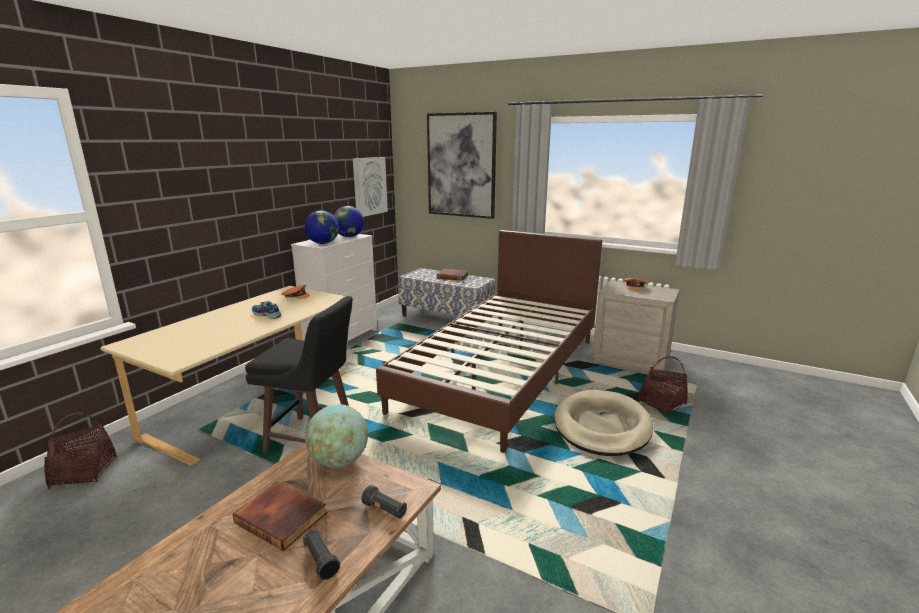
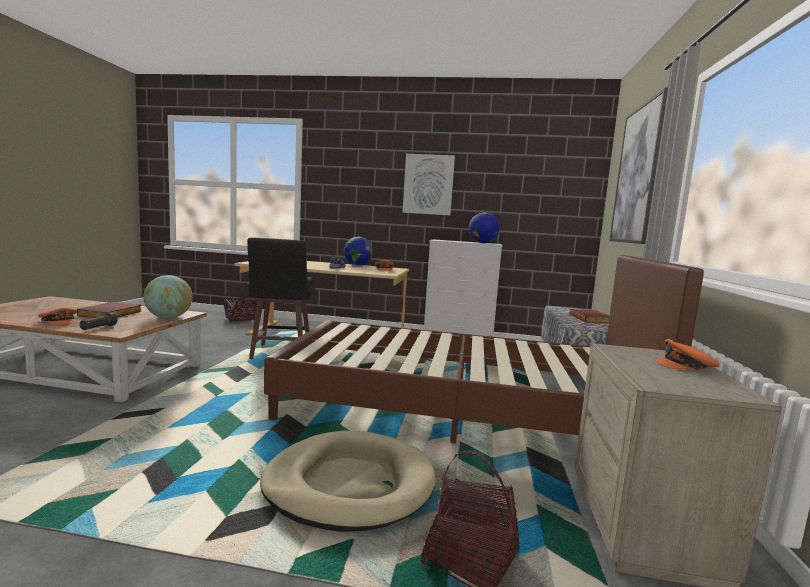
camera: 70 degrees right, 10 degrees down
black flashlight [303,530,340,580] -> orange cap [38,308,77,325]
globe [305,211,339,244] -> globe moved to [344,237,373,266]
picture [353,157,388,217] -> picture moved to [403,154,455,215]

